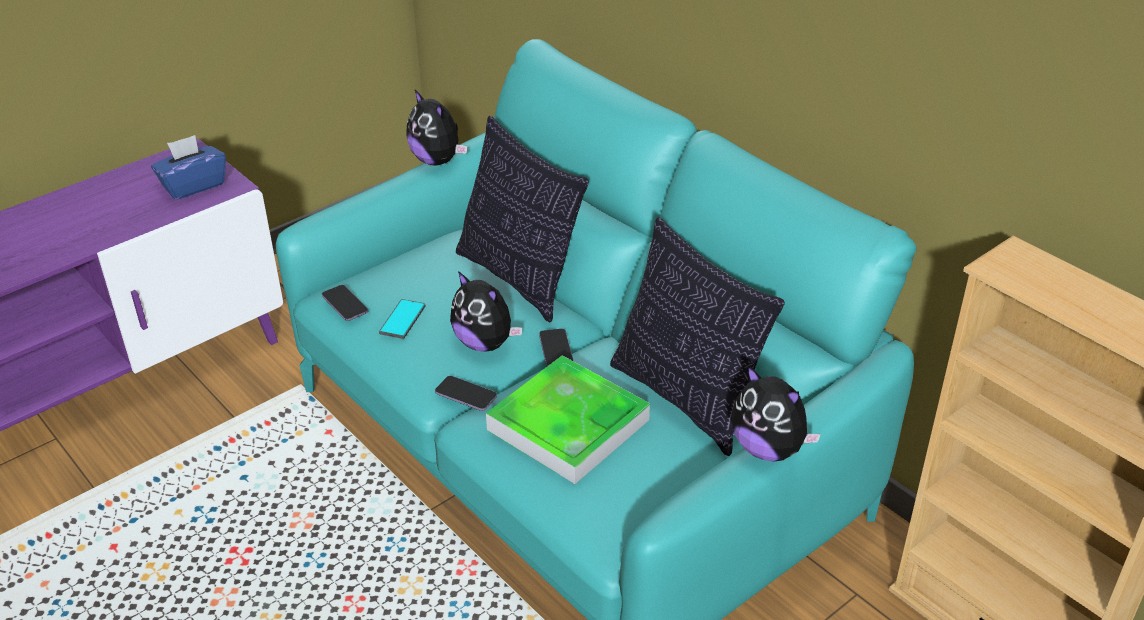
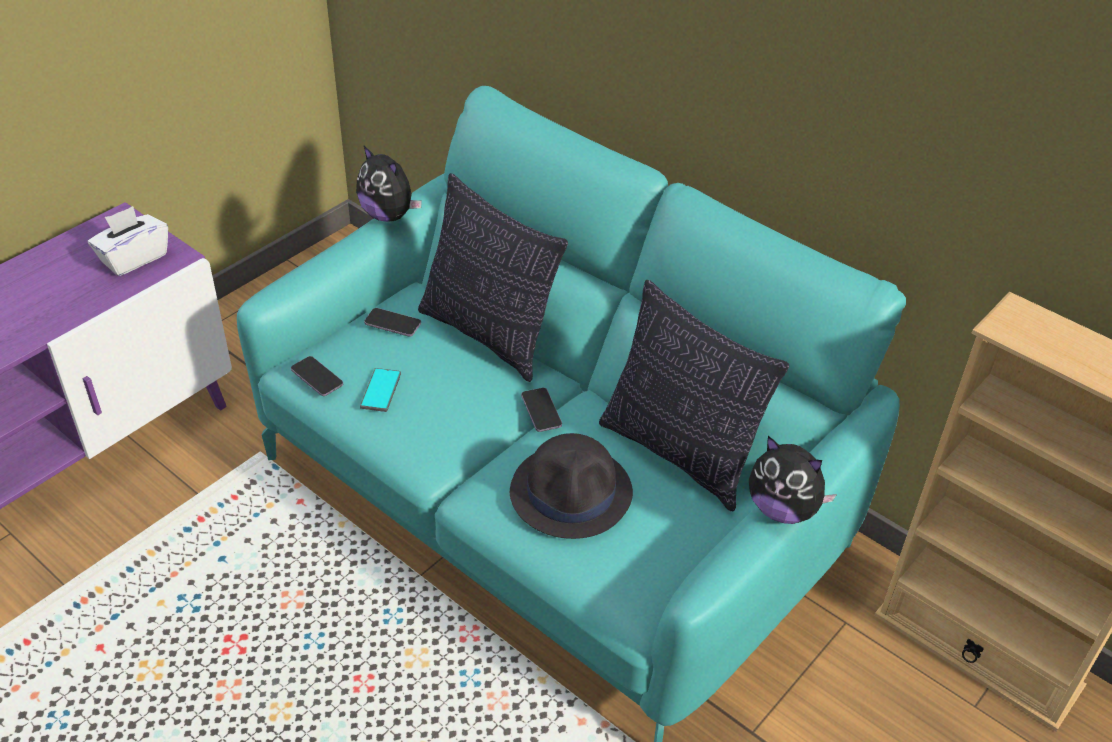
camera: 10 degrees left, 5 degrees up
blue tissue box [151,135,226,200] -> white tissue box [88,206,168,276]
phone [435,376,497,411] -> phone moved to [364,308,421,337]
plush toy [450,271,523,352] -> none
tray [486,355,650,484] -> black hat [510,433,633,539]

